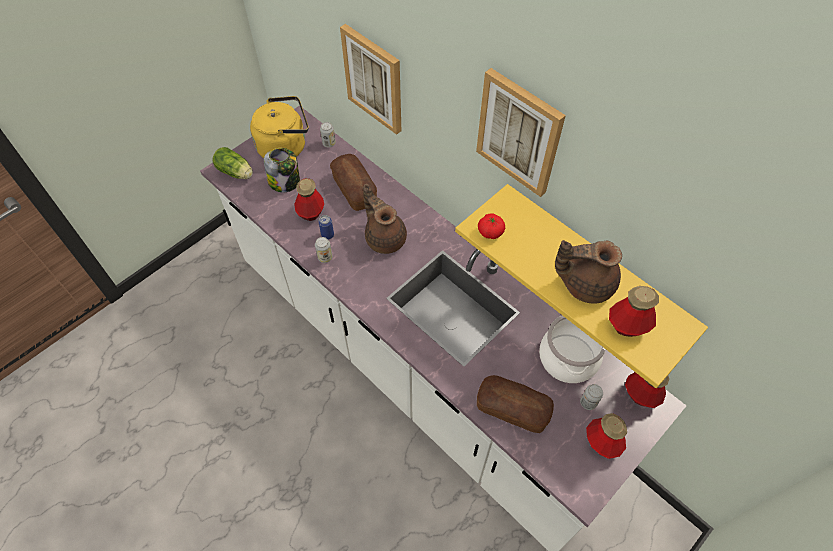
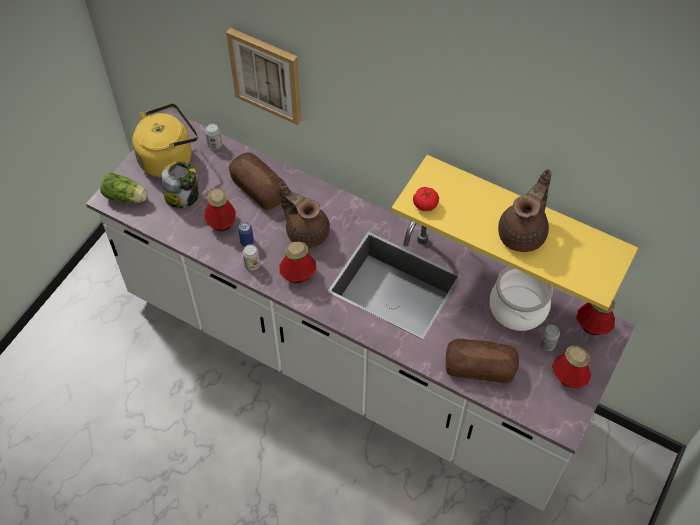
camera: 15 degrees left, 0 degrees up
picture [476,68,566,197] -> none
brown teapot [555,240,622,304] -> brown teapot turned 135 degrees clockwise [498,169,552,252]
bottle [609,286,659,337] -> bottle moved to [280,241,316,283]

